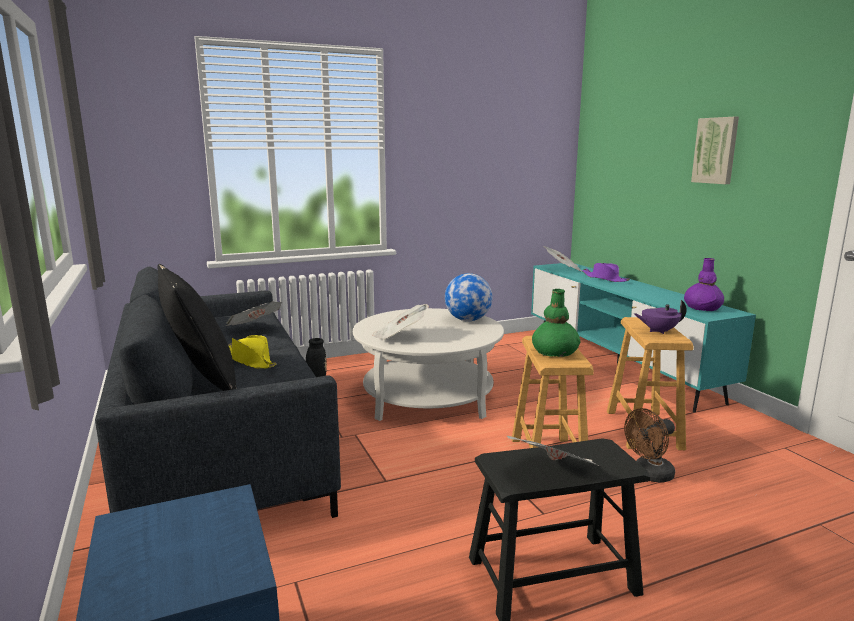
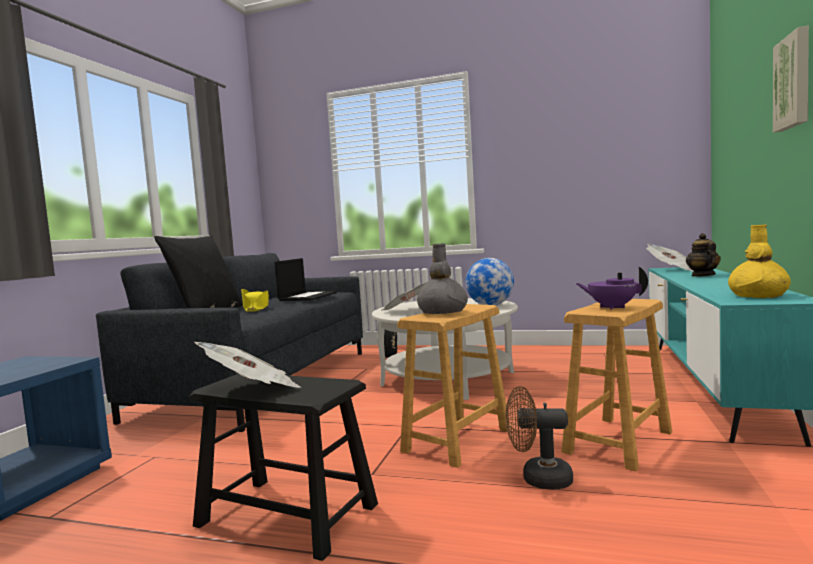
camera: 40 degrees right, 10 degrees down
newspaper [226,302,282,326] -> laptop [274,258,337,301]
green vase [532,289,581,357] -> grey vase [417,243,468,314]
purple hat [582,263,630,282] -> teapot [686,233,721,277]
purple vase [684,258,724,311] -> yellow vase [728,224,791,298]

